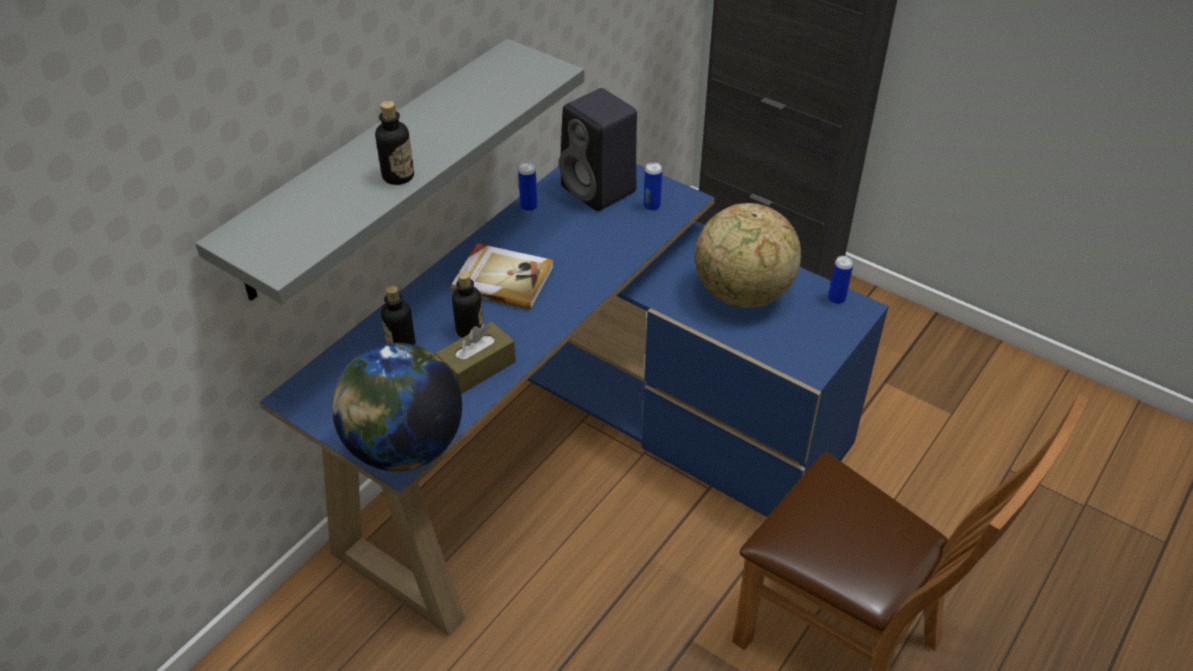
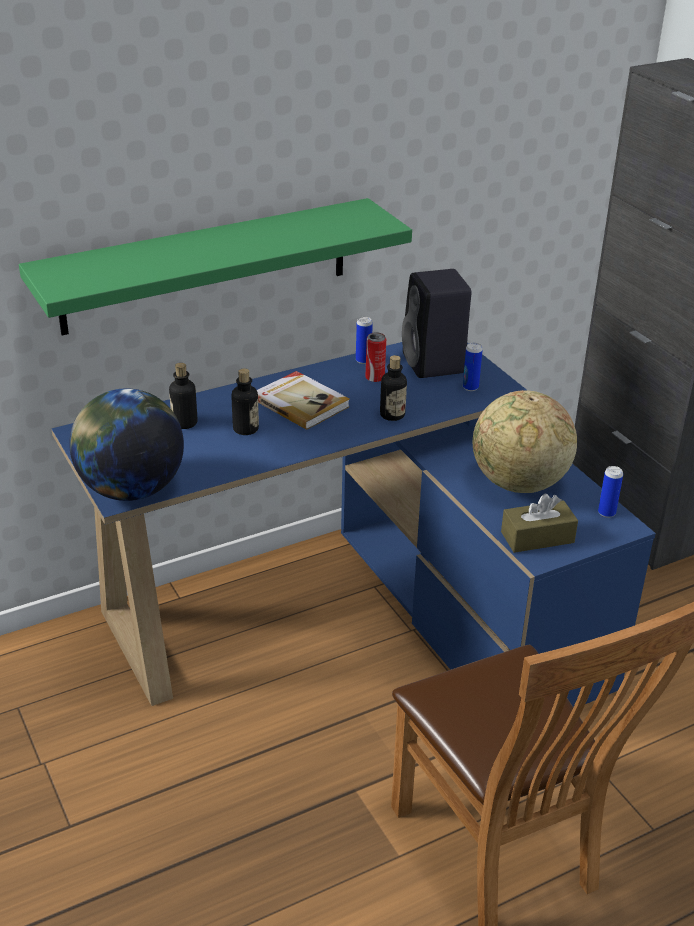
camera: 25 degrees right, 10 degrees down
grey shelf [196,39,584,304] -> green shelf [19,198,412,335]
bottle [375,101,414,185] -> bottle moved to [380,355,407,421]
brown tissue box [435,321,516,394] -> brown tissue box moved to [501,494,578,553]
none -> can [365,332,386,382]

